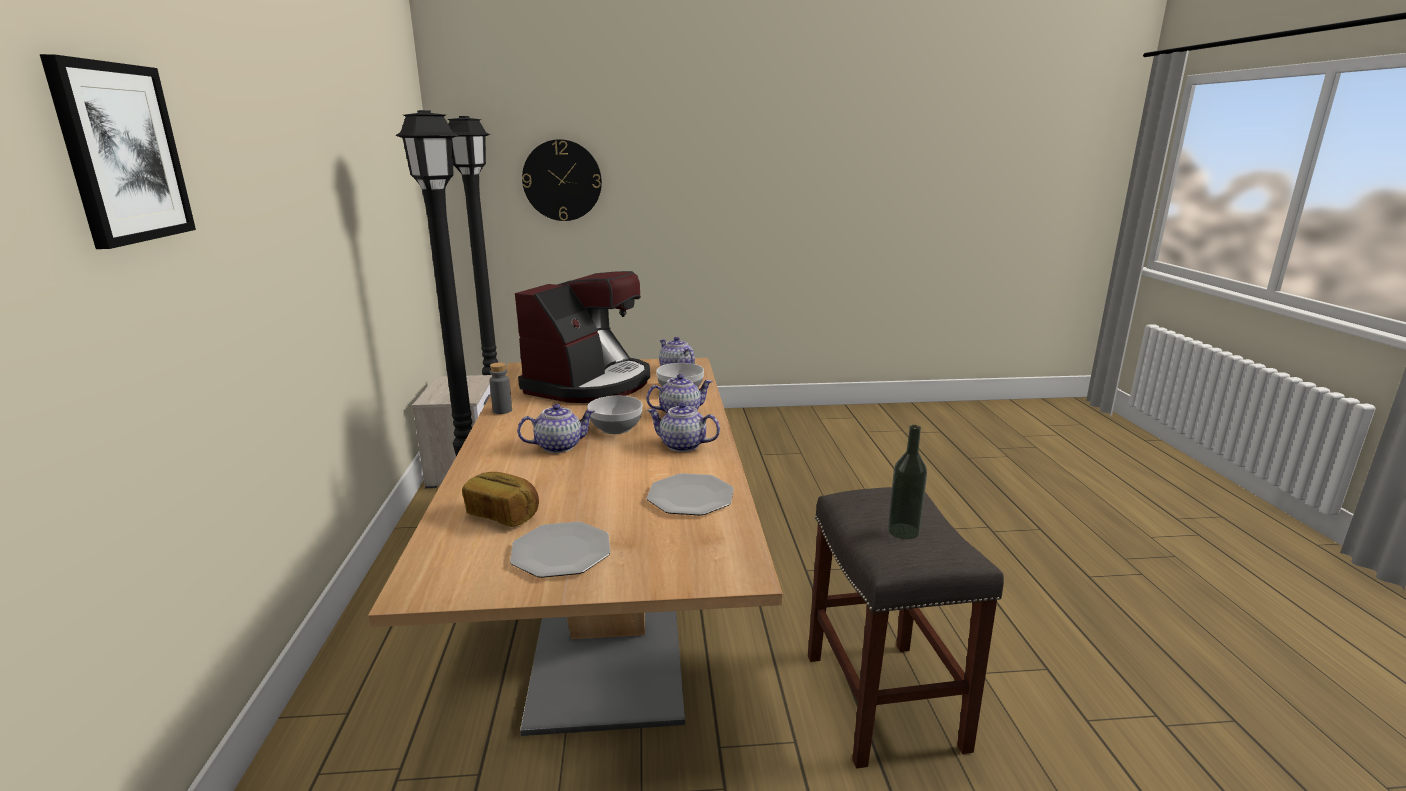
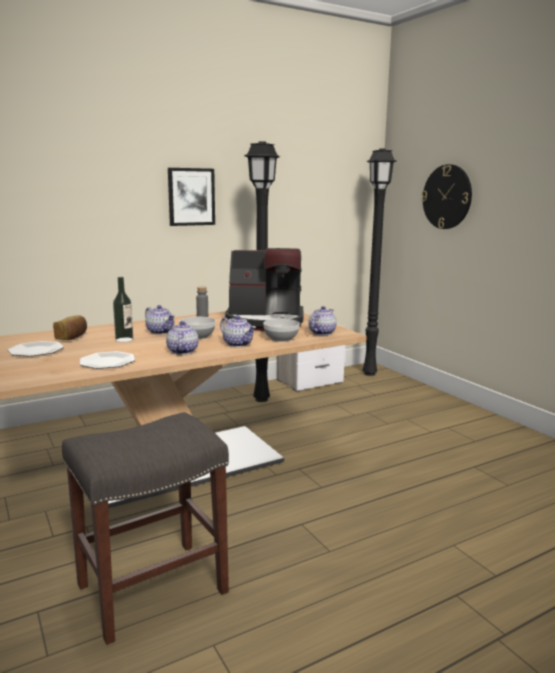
camera: 65 degrees right, 5 degrees down
picture [40,54,196,249] -> picture moved to [168,168,215,226]
bottle [888,425,927,539] -> bottle moved to [113,277,133,342]

